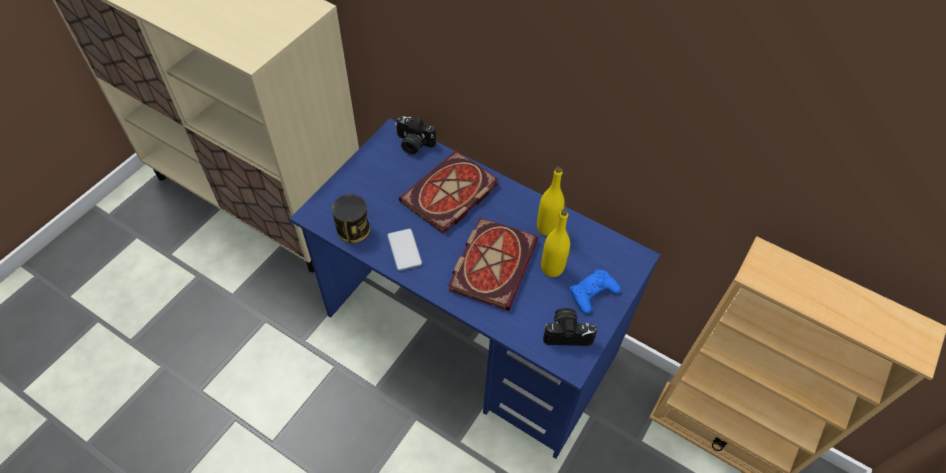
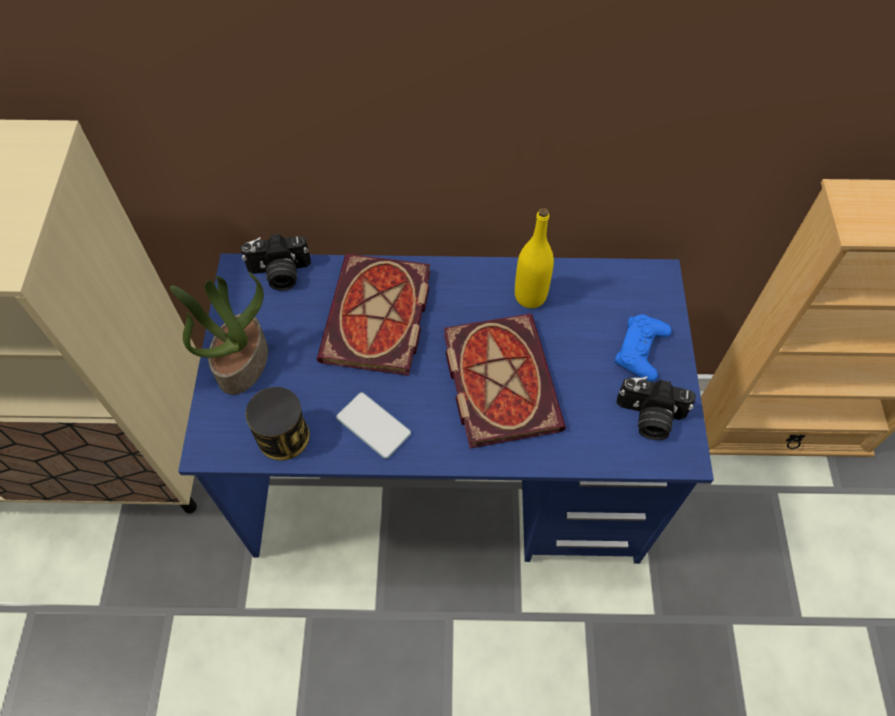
camera: 30 degrees left, 5 degrees up
yellow bottle [541,209,570,277] -> none
camera [543,308,597,346] -> camera turned 135 degrees counterclockwise [616,376,696,440]
none -> potted plant [170,273,268,395]

